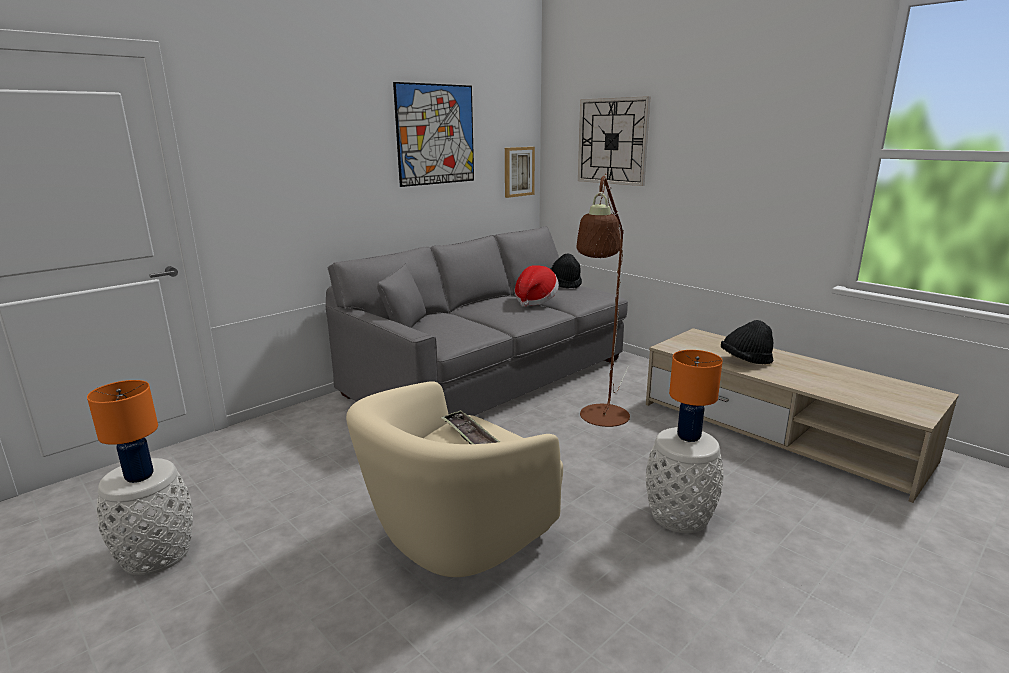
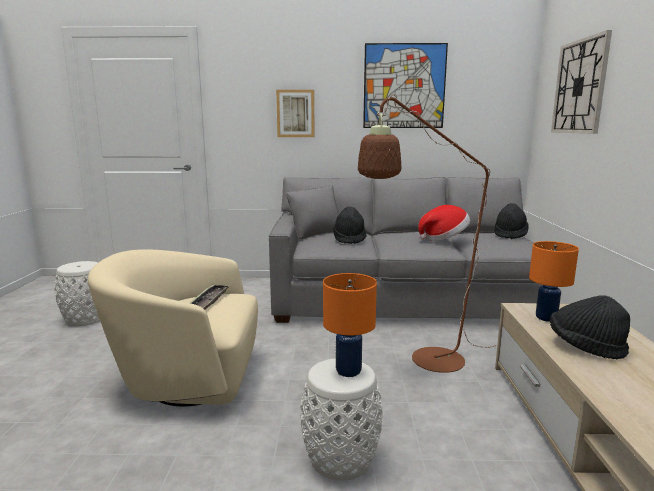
camera: 45 degrees right, 5 degrees down
orange table lamp [87,380,158,483] -> orange table lamp moved to [529,241,579,322]
picture [505,147,535,198] -> picture moved to [276,90,315,137]
none -> black hat [333,206,366,244]

